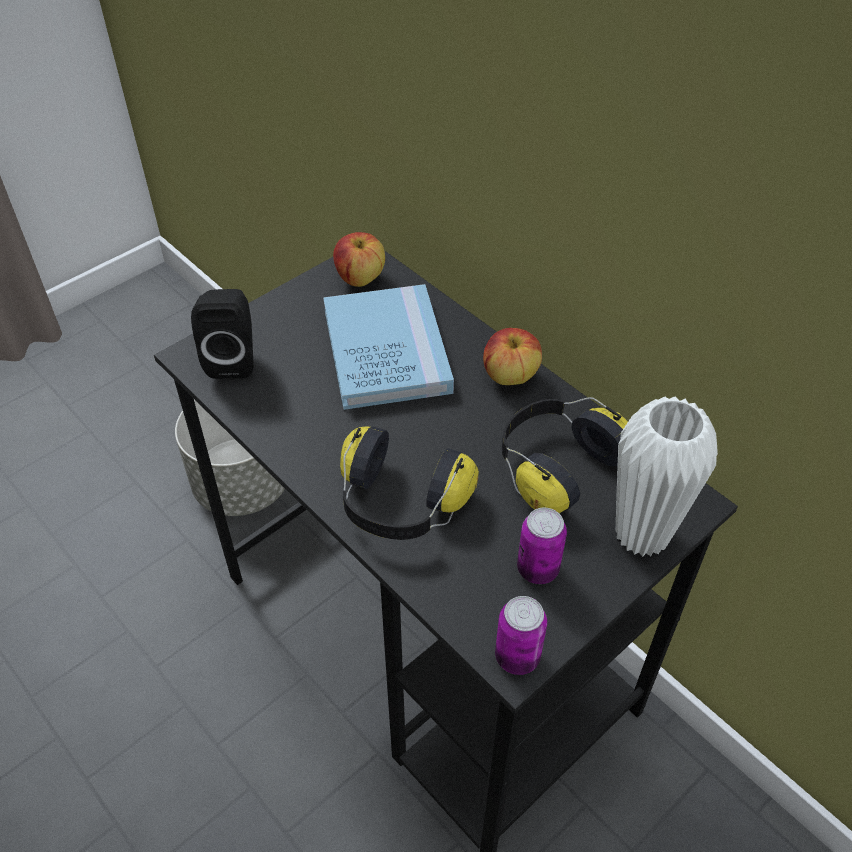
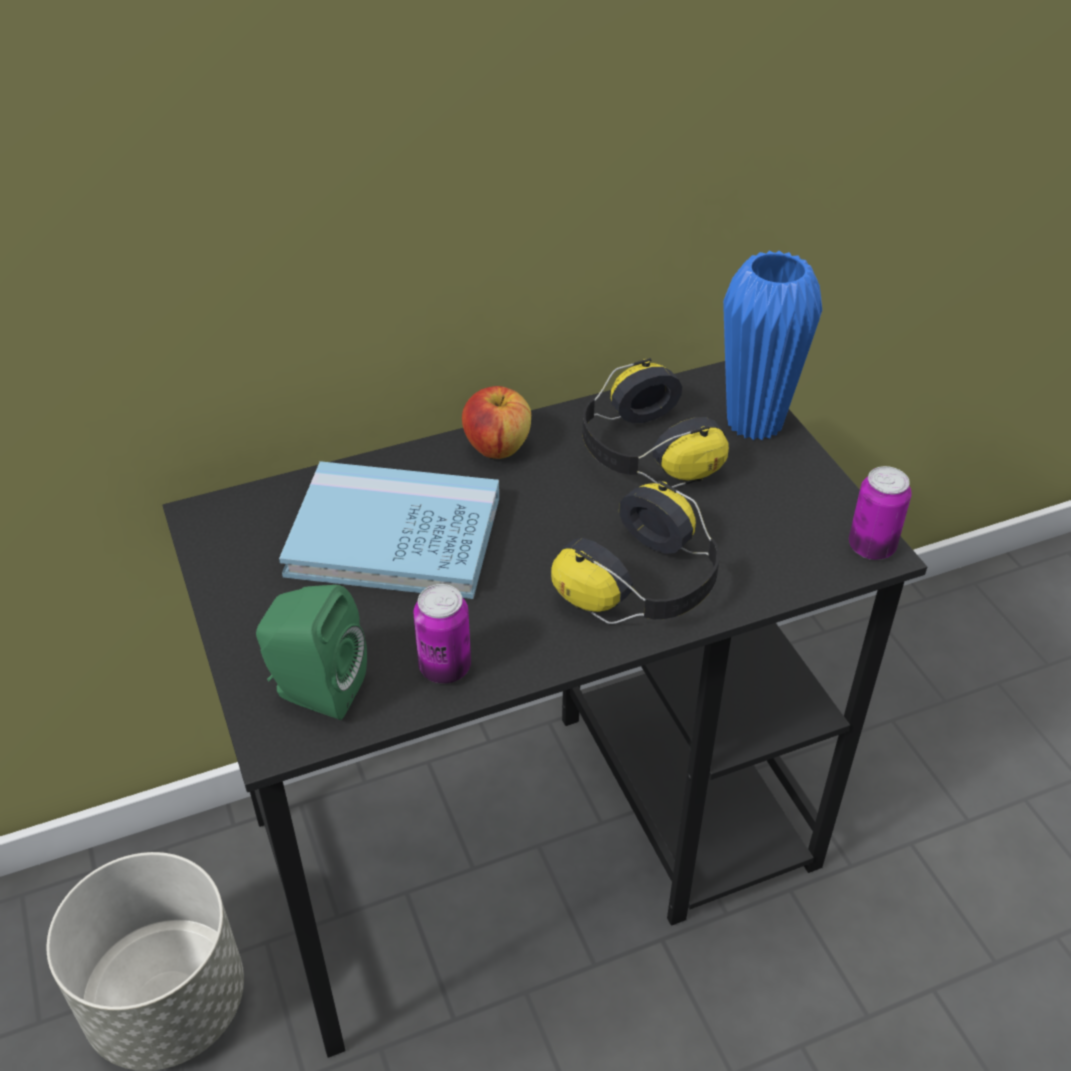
camera: 70 degrees left, 5 degrees down
black speaker [191,289,253,379] -> green speaker [256,585,367,720]
apple [333,232,385,287] -> none
can [517,508,567,584] -> can moved to [413,584,471,684]
white vase [616,397,718,557] -> blue vase [723,251,822,440]

